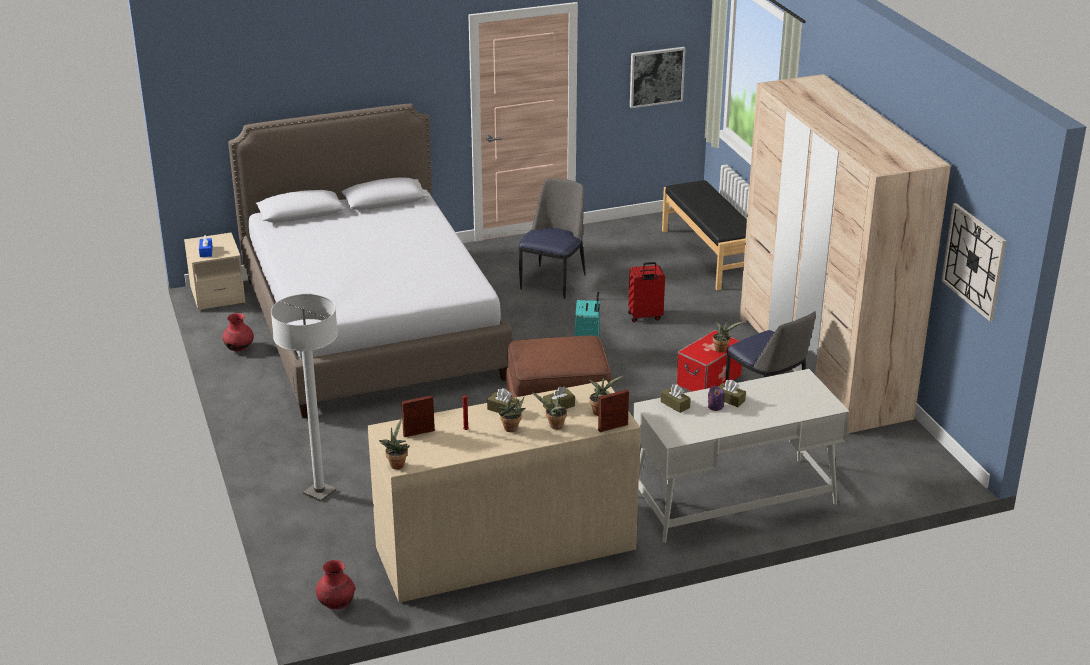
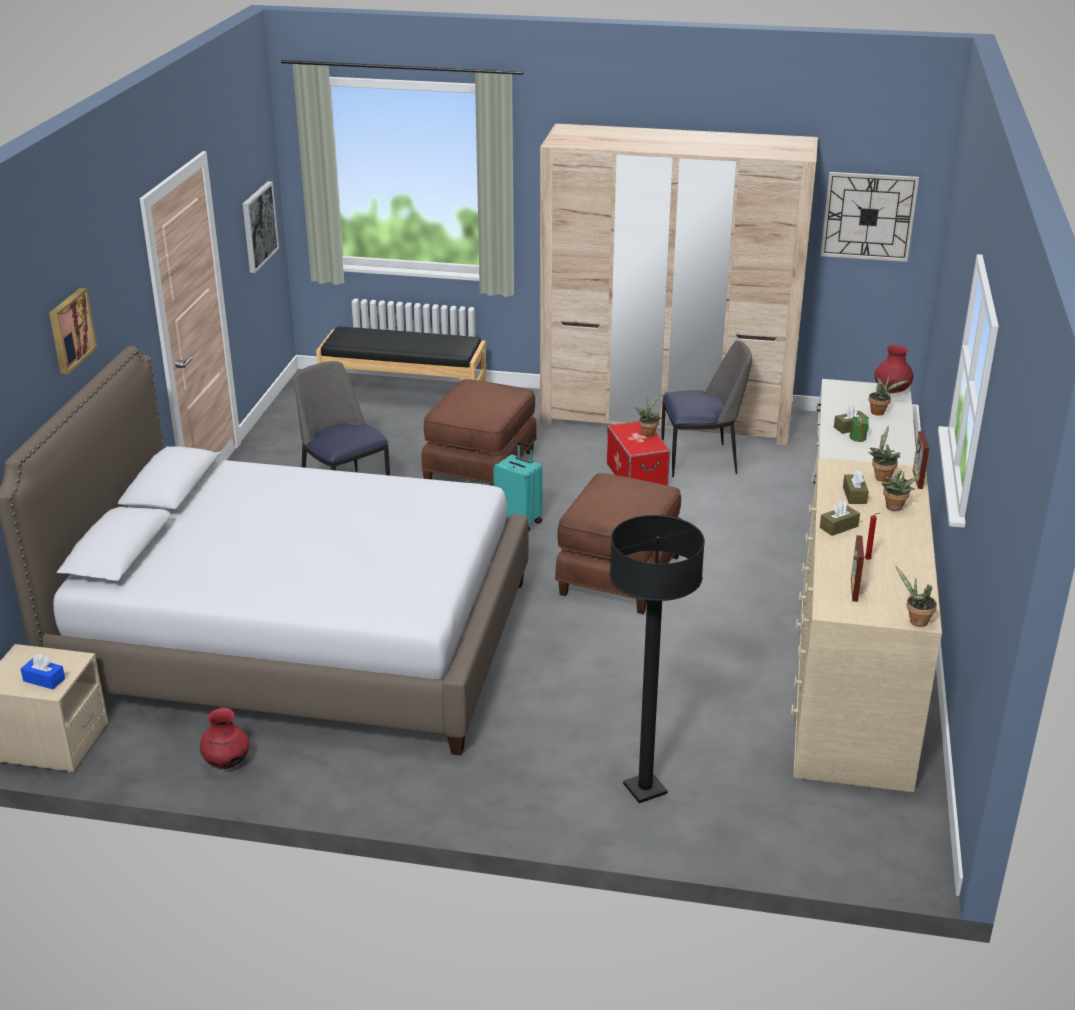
camera: 60 degrees left, 0 degrees up
white floor lamp [271,294,338,502] -> black floor lamp [610,515,705,803]
red vase [316,560,355,609] -> red vase moved to [874,345,914,393]
potted plant [499,397,526,432] -> potted plant moved to [869,376,907,416]
red suitcase [628,262,665,322] -> brown ottoman [421,379,537,486]
brown tissue box [661,384,691,413] -> none
purple candle [708,386,724,411] -> green candle [850,416,869,442]
none -> picture [49,288,97,374]

